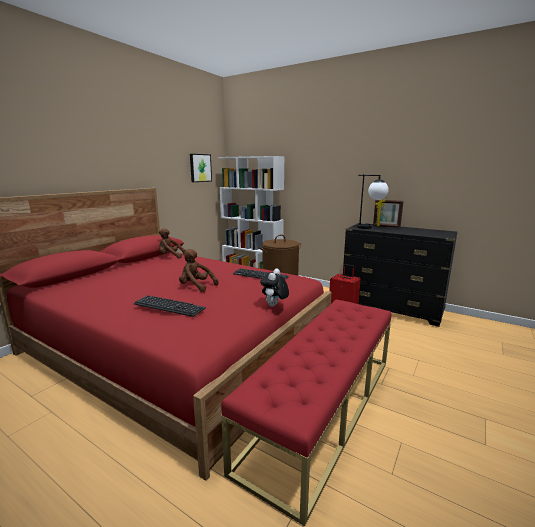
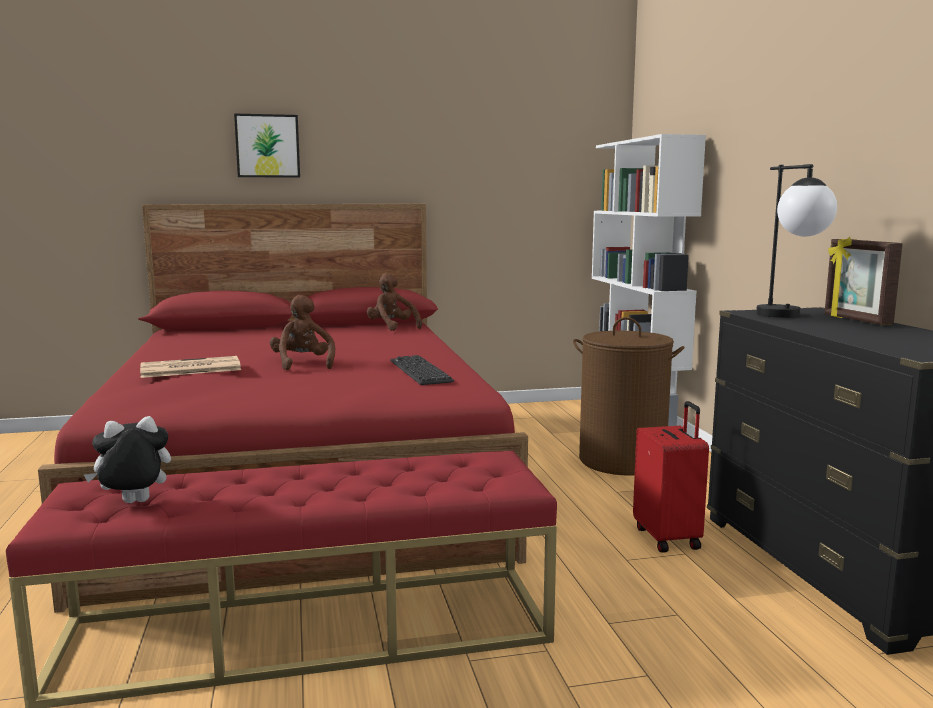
camera: 45 degrees right, 5 degrees down
keyboard [134,295,206,317] -> newspaper [140,356,241,378]
picture [190,154,212,182] -> picture moved to [234,113,300,178]
plush toy [260,268,289,307] -> plush toy moved to [84,416,171,503]

